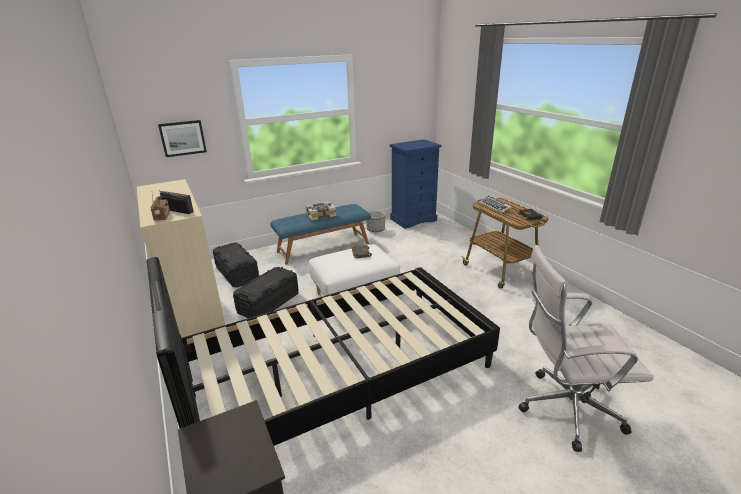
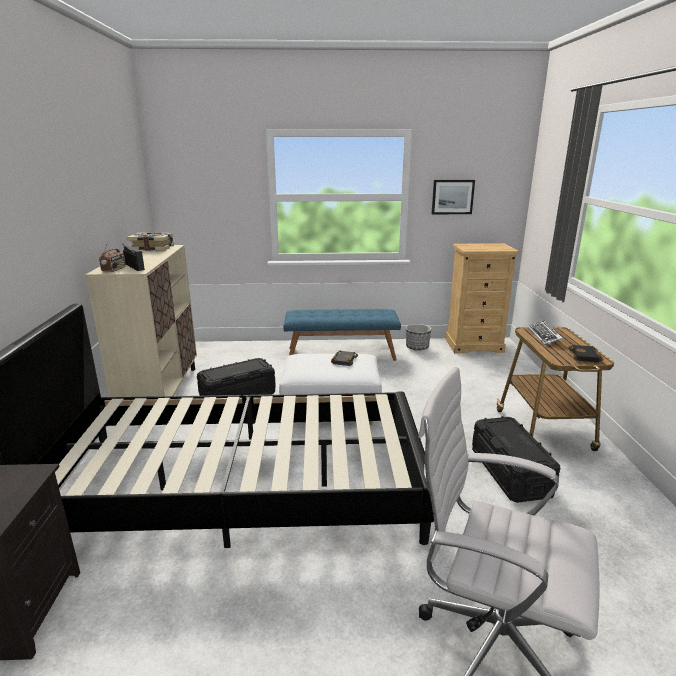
camera: 25 degrees right, 5 degrees down
picture [158,120,207,157] -> picture moved to [432,180,475,214]
black storage box [213,243,259,287] -> black storage box moved to [472,416,561,503]
book [306,202,336,220] -> book moved to [127,232,174,251]
blue dresser [390,139,442,229] -> beige dresser [445,243,519,353]

